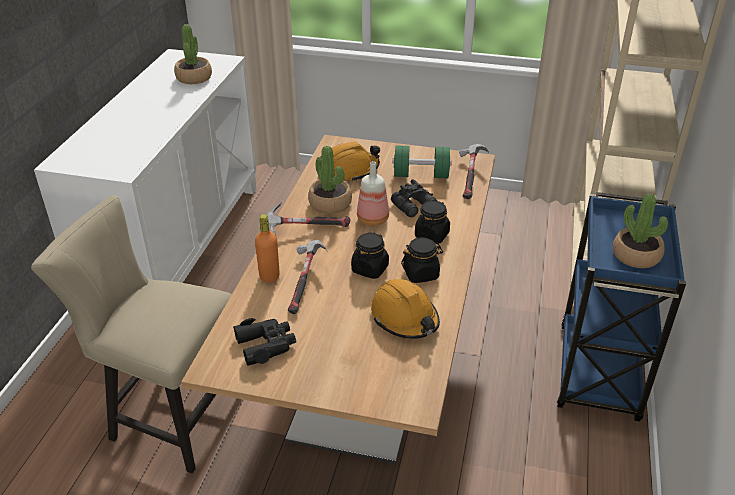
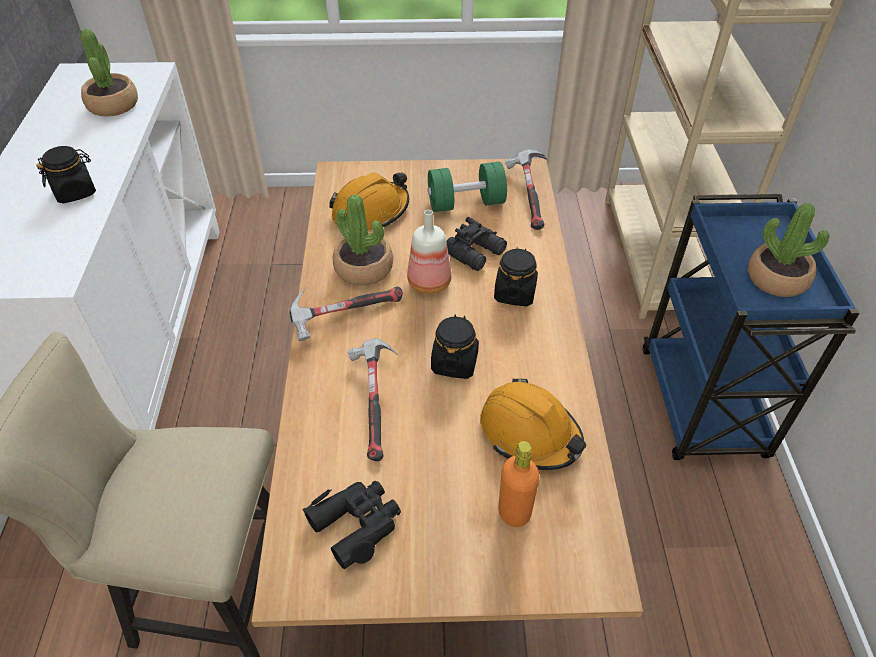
camera: 15 degrees left, 10 degrees up
orange bottle [255,214,280,283] -> orange bottle moved to [498,441,539,527]
black jar [401,237,443,283] -> black jar moved to [36,146,96,203]

